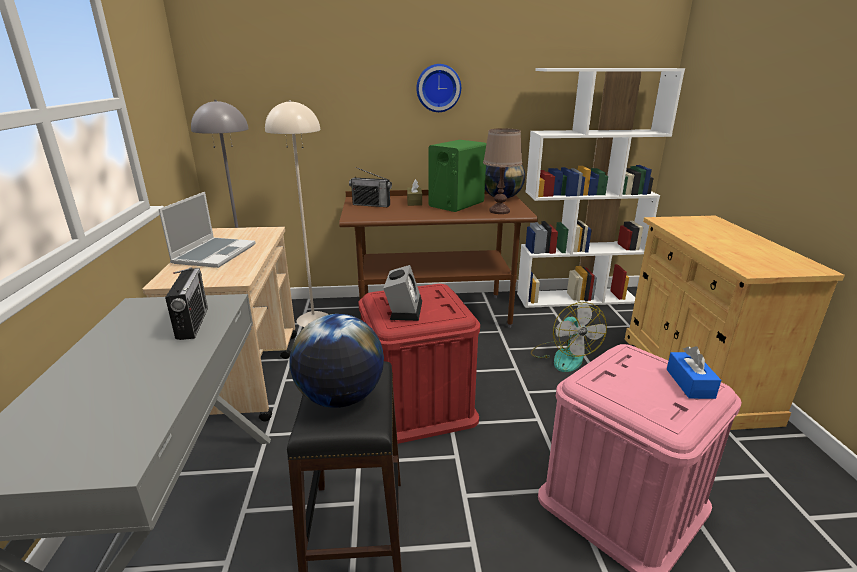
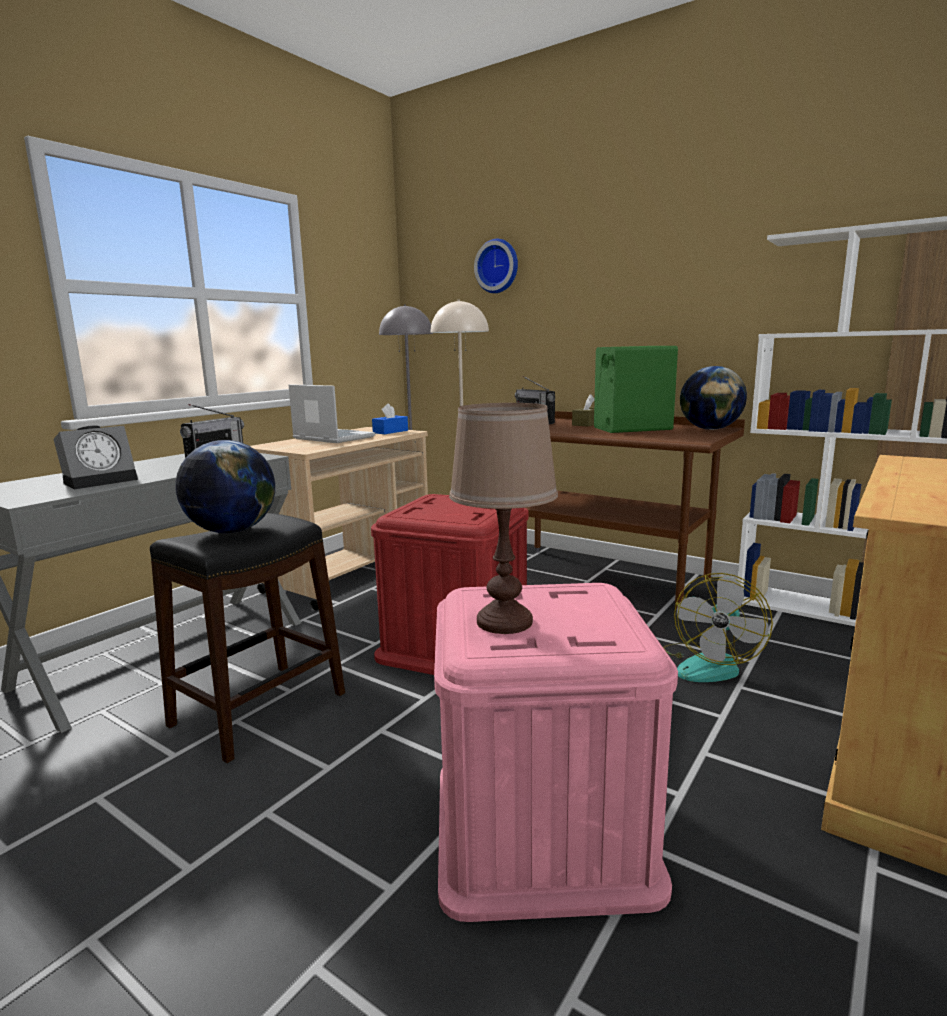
camera: 40 degrees right, 10 degrees down
laptop [159,192,256,268] -> laptop turned 105 degrees counterclockwise [289,384,375,443]
alarm clock [383,265,422,321] -> alarm clock moved to [53,425,138,489]
wall clock [416,64,461,112] -> wall clock moved to [474,239,518,293]
brown table lamp [483,128,522,214] -> brown table lamp moved to [449,403,558,634]
blue tissue box [666,346,721,399] -> blue tissue box moved to [372,403,408,434]

